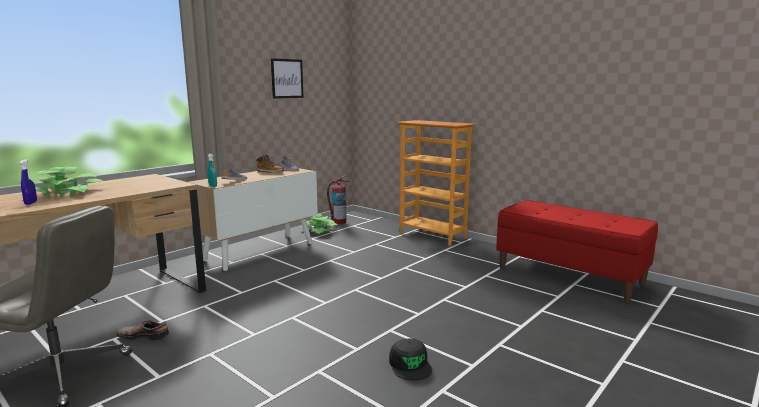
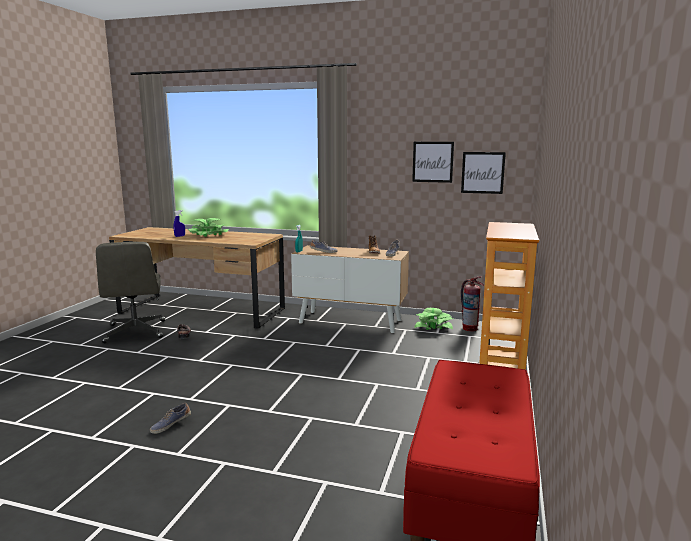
camera: 65 degrees right, 0 degrees up
black cap [389,339,432,380] -> shoe [150,403,191,434]
none -> picture [461,152,506,194]

